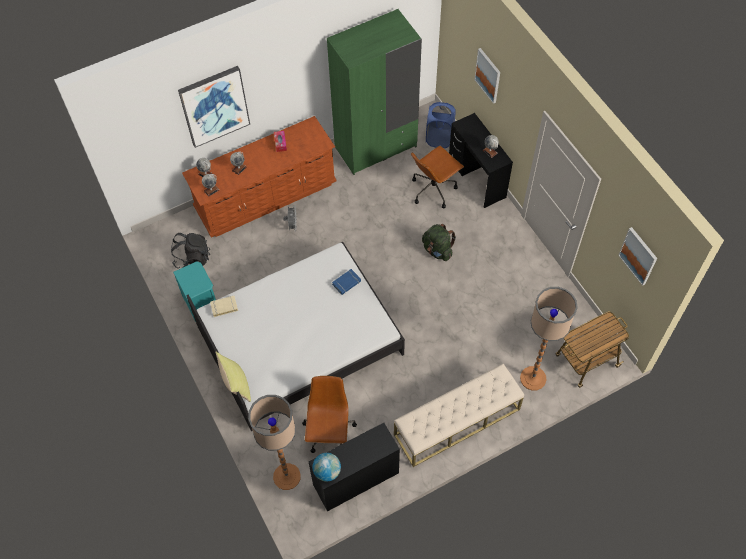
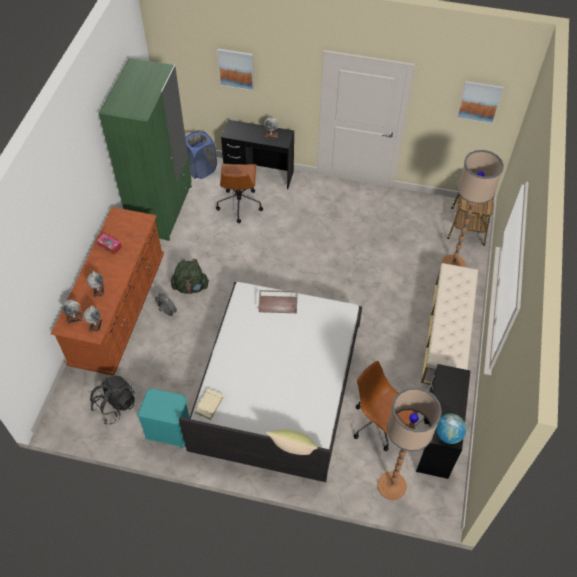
camera: 50 degrees left, 5 degrees down
picture [178,66,250,148] -> none
blue book [332,269,361,295] -> brown tray [259,290,298,313]
green backpack [422,224,456,261] -> green backpack moved to [171,259,209,294]

